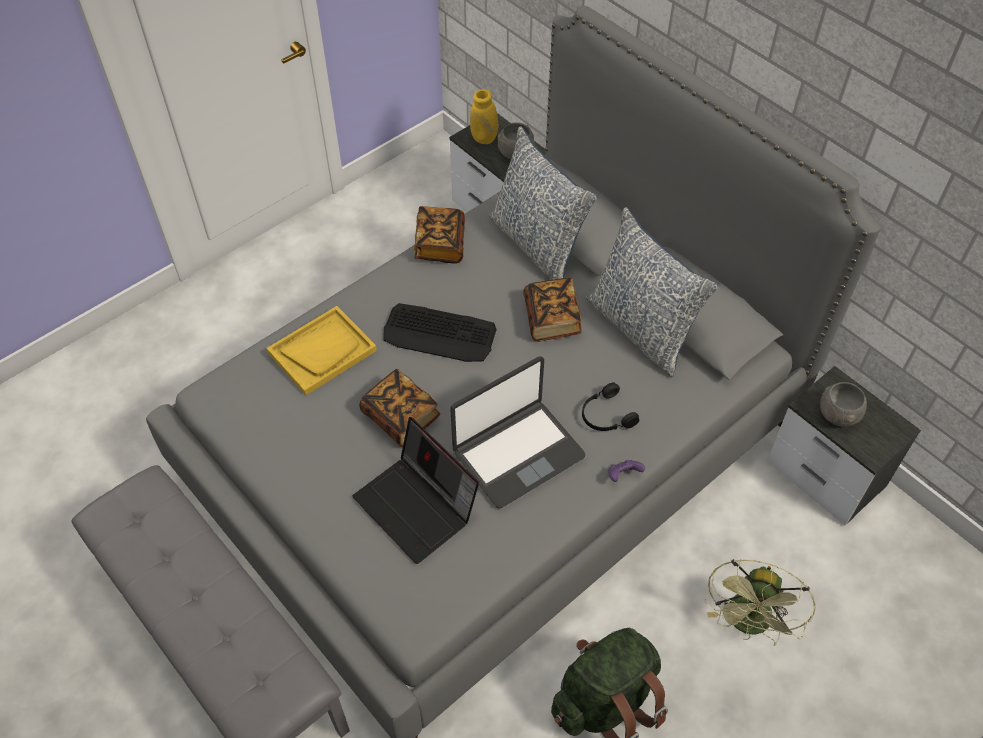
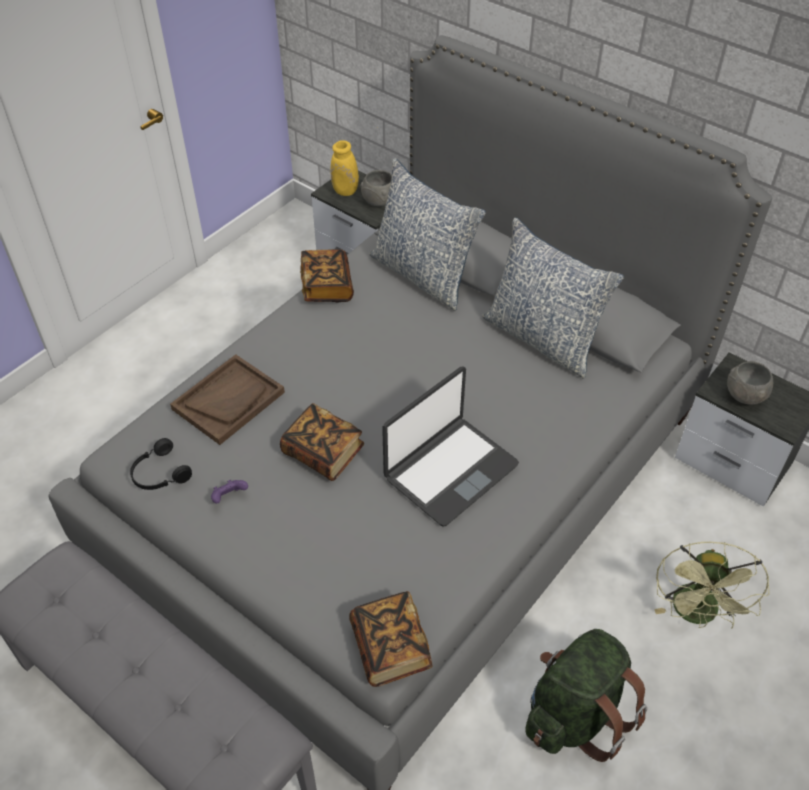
camera: 10 degrees left, 5 degrees down
yellow tray [267,306,377,395] -> brown tray [170,354,285,445]
laptop [352,417,479,564] -> none
keyboard [383,303,496,362] -> none
book [523,278,582,342] -> book moved to [349,591,433,687]
black headphones [582,383,639,431] -> black headphones moved to [130,438,192,490]
purple game controller [608,460,645,482] -> purple game controller moved to [211,480,248,504]

